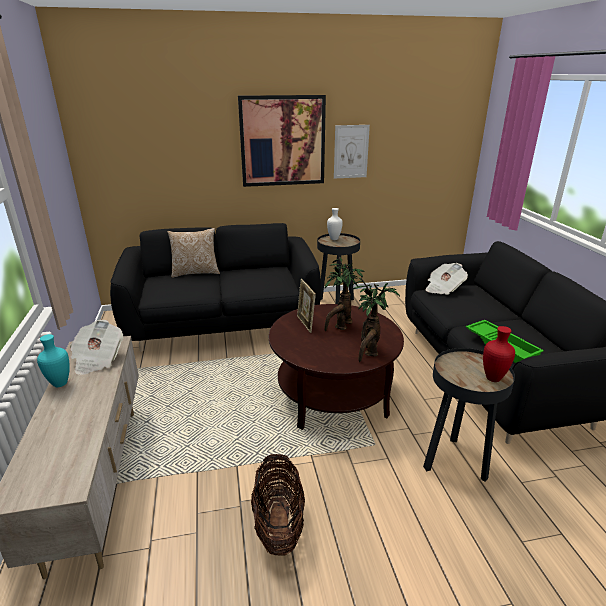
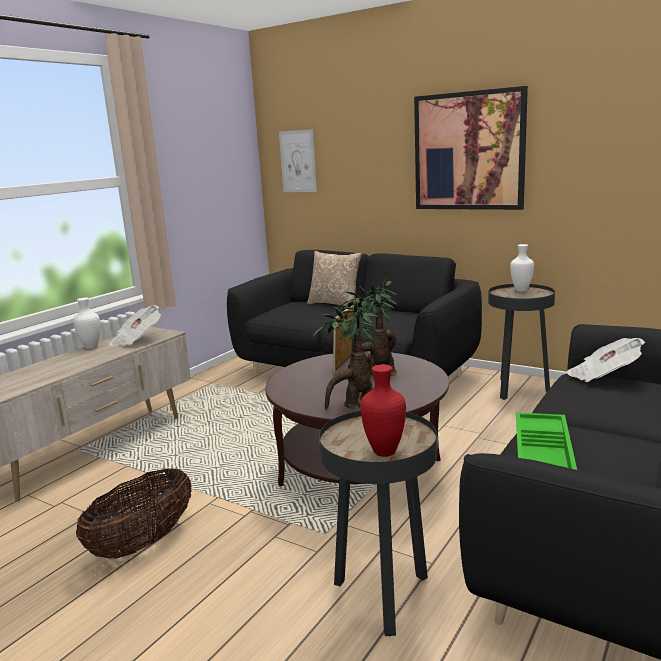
camera: 45 degrees right, 10 degrees down
turquoise vase [37,334,70,387] -> white vase [73,298,100,349]
picture [334,125,370,179] -> picture moved to [279,129,317,192]

